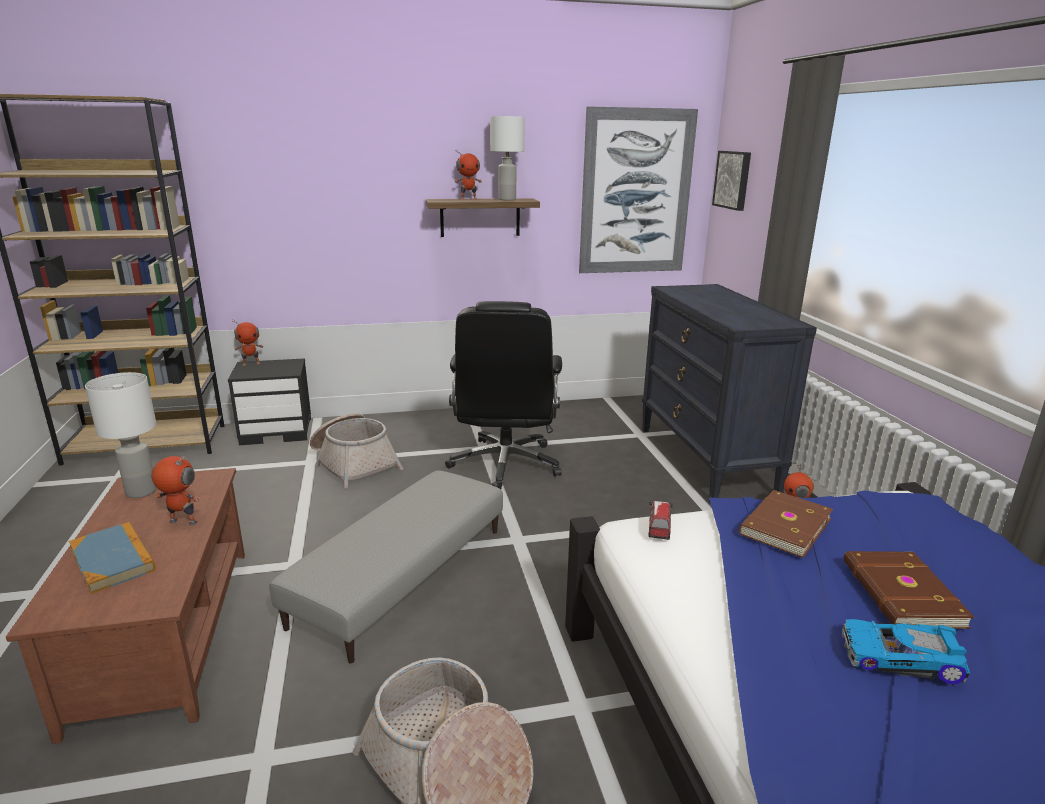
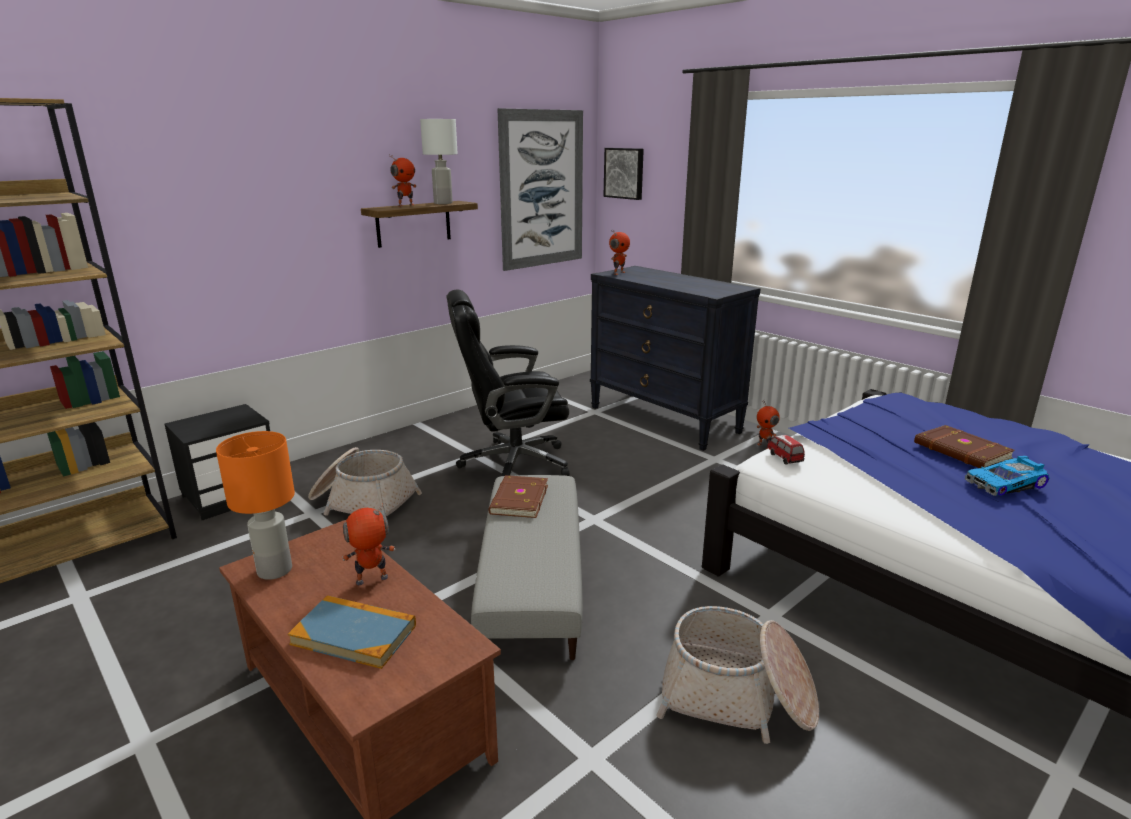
camera: 30 degrees left, 0 degrees up
white table lamp [85,372,157,498] -> orange table lamp [216,431,295,580]
toy robot [232,320,263,366] -> toy robot moved to [609,230,630,275]
black office chair [445,301,562,489] -> black office chair turned 105 degrees clockwise [447,289,569,476]
brown book [739,490,833,558] -> brown book moved to [488,475,548,518]

